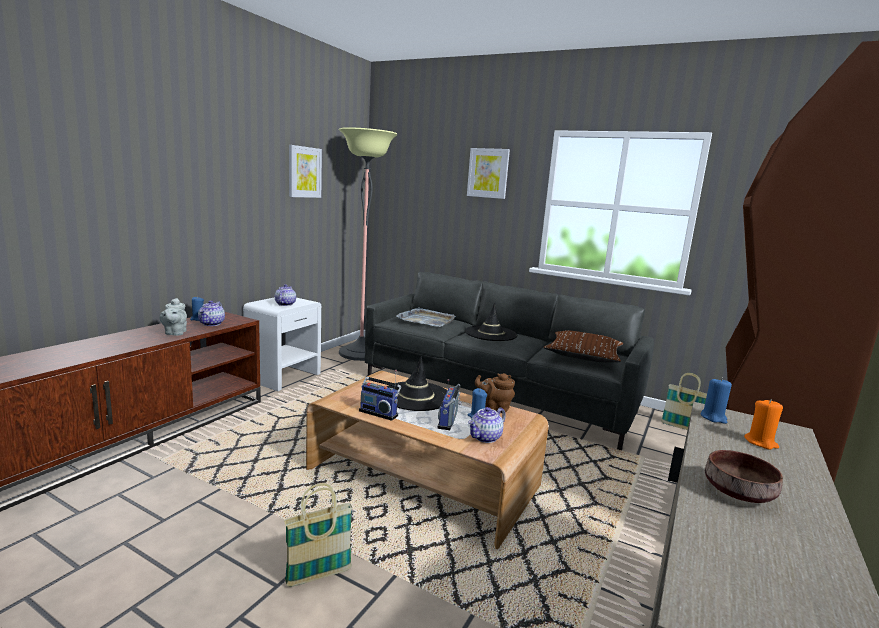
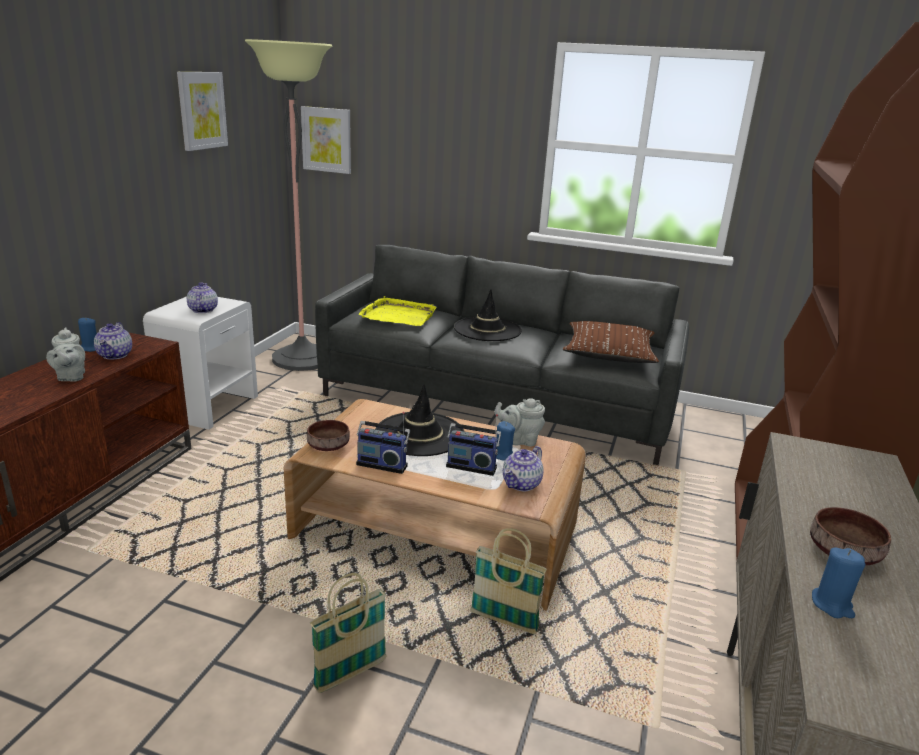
camera: 10 degrees left, 10 degrees up
grey tray [396,307,456,327] -> yellow tray [359,296,437,326]
radio [438,379,462,430] -> radio turned 75 degrees counterclockwise [446,414,501,476]
picture [467,148,510,199] -> picture moved to [301,106,351,174]
brown teapot [475,373,515,413] -> grey teapot [494,398,545,446]
basket [661,373,707,430] -> basket moved to [470,528,547,634]
blue candle [701,378,732,424] -> blue candle moved to [812,547,865,618]
orange candle [744,399,783,449] -> none
none -> brown bowl [307,420,350,451]

